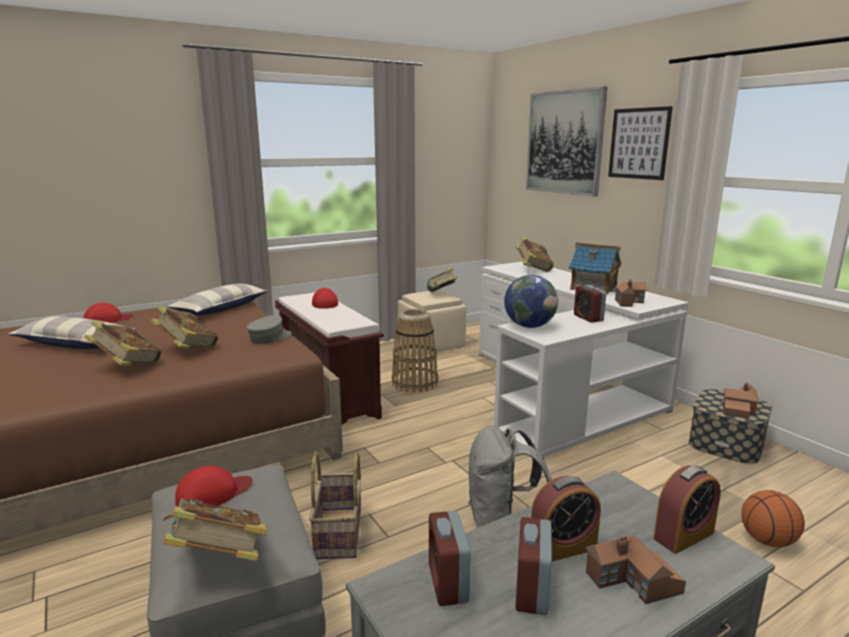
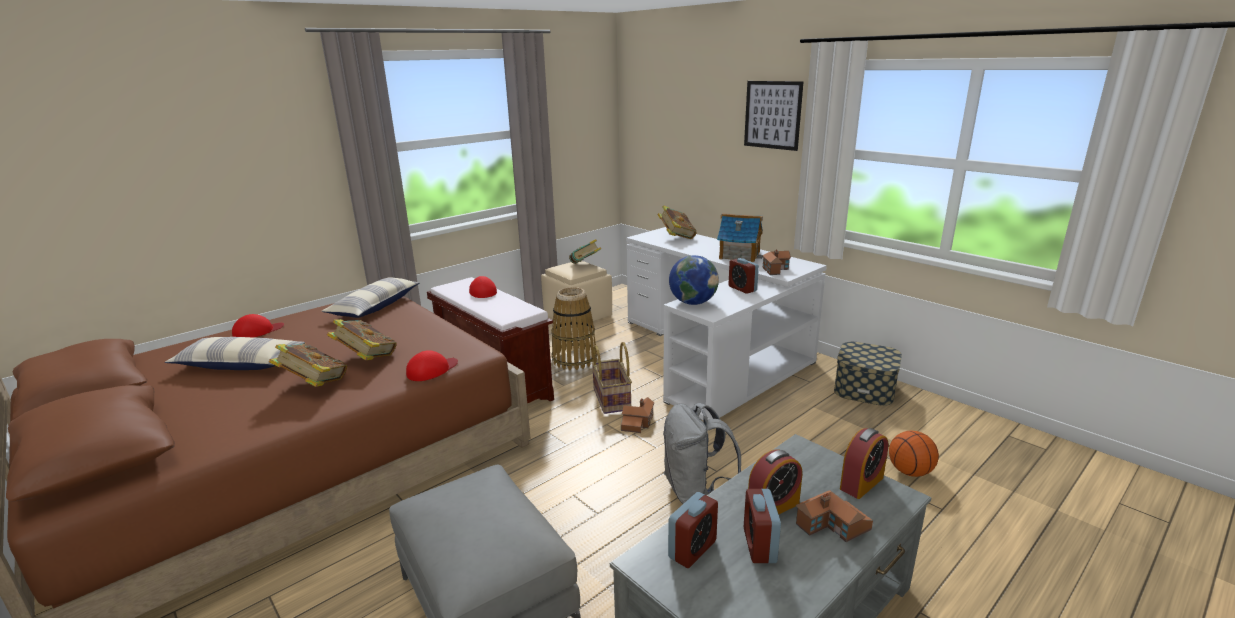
camera: 10 degrees left, 5 degrees up
book [163,498,267,561] -> none
red cap [175,466,253,507] -> red cap moved to [406,350,458,381]
grey cap [247,315,292,344] -> none
basket [309,452,361,559] -> basket moved to [592,342,632,414]
alarm clock [429,511,471,606] -> alarm clock turned 120 degrees counterclockwise [668,492,718,568]
picture [526,86,607,197] -> none
toy house [723,383,759,419] -> toy house moved to [621,397,654,433]

